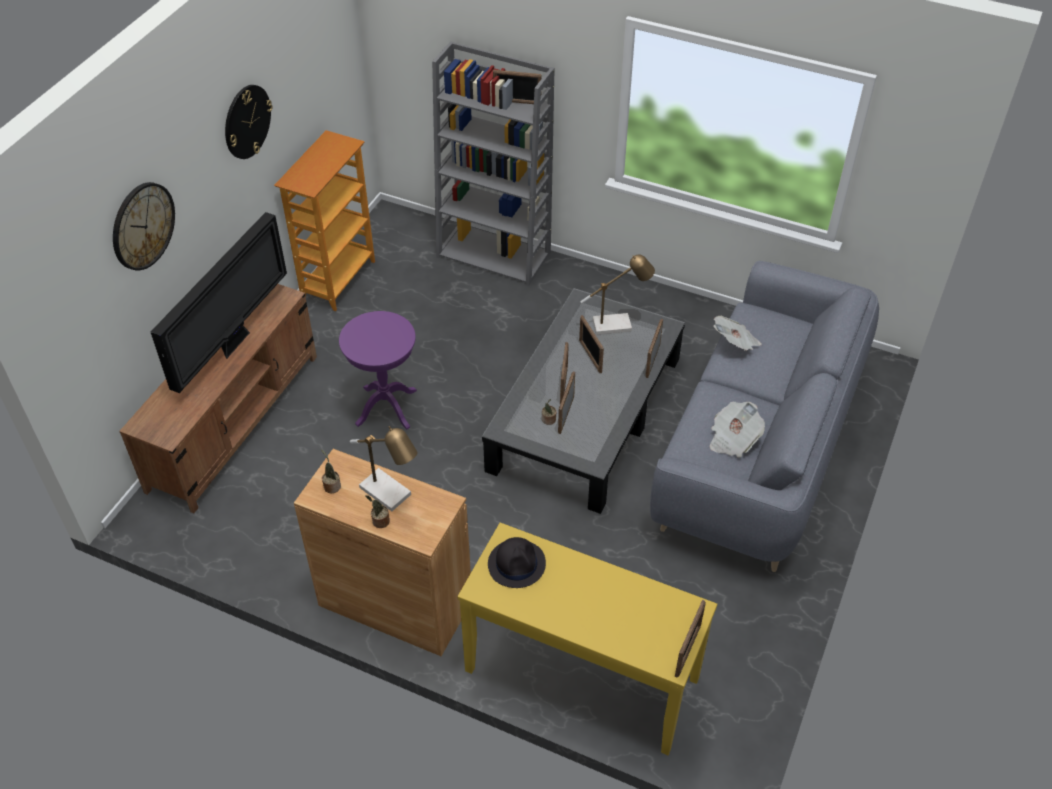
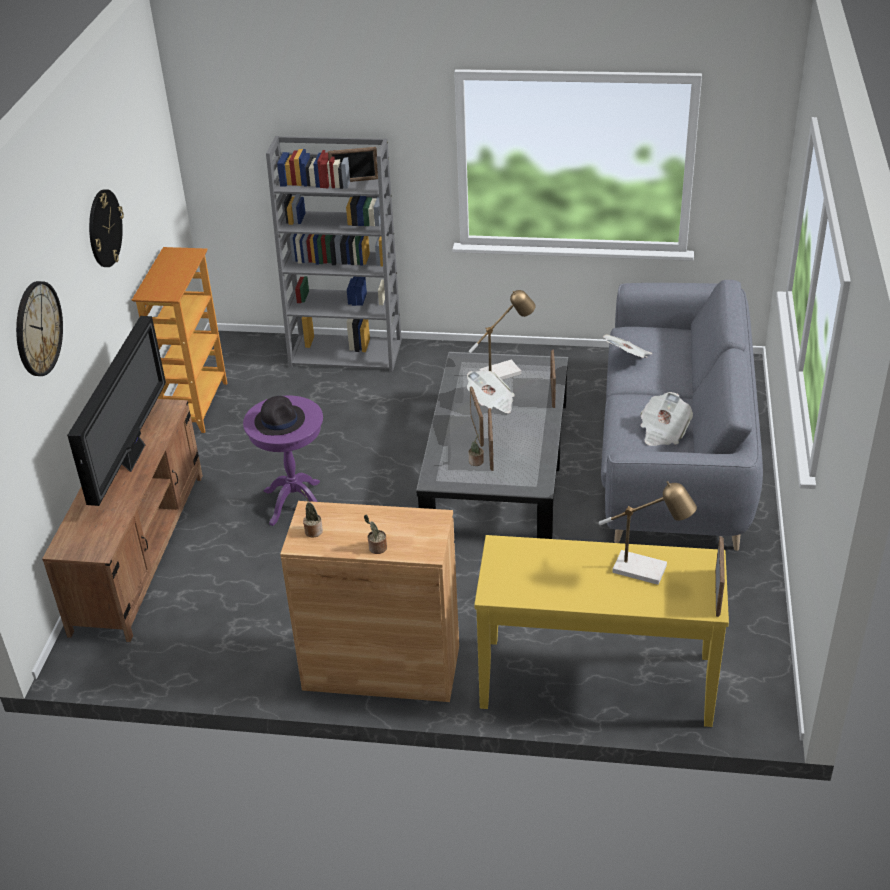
camera: 15 degrees left, 10 degrees down
table lamp [350,426,418,511] -> table lamp moved to [599,481,697,585]
black hat [488,537,546,588] -> black hat moved to [254,396,305,435]
picture frame [579,315,604,373] -> newspaper [467,370,514,413]

